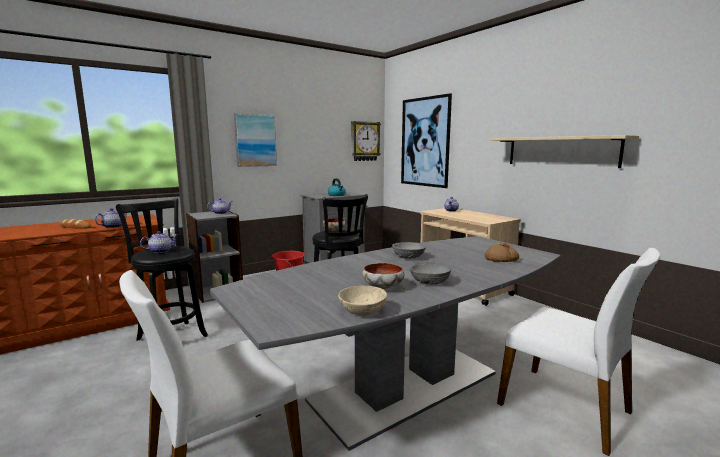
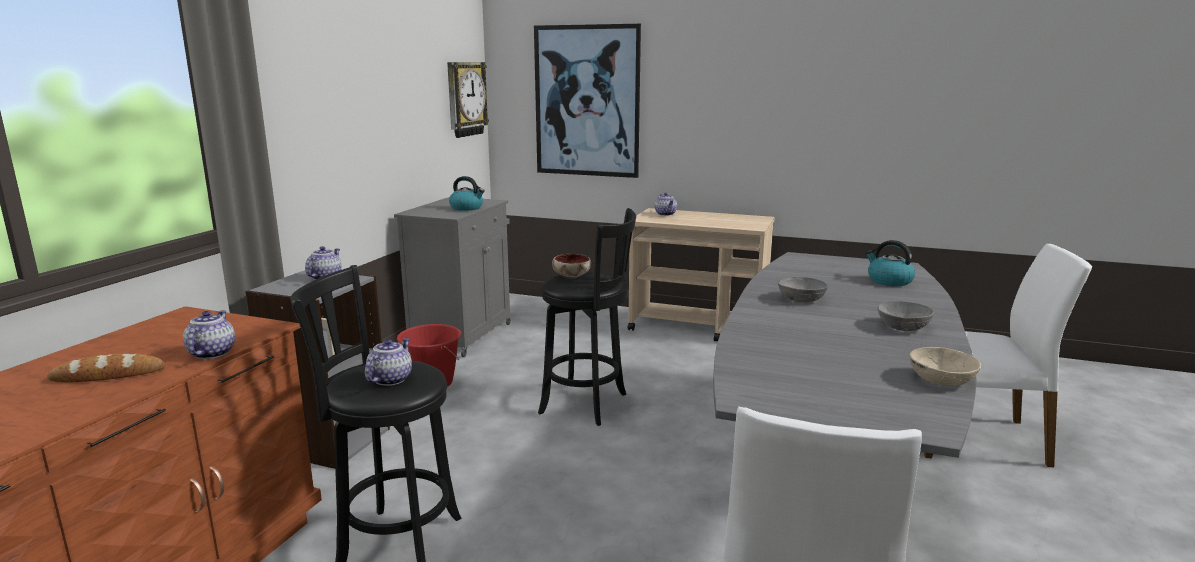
camera: 35 degrees left, 5 degrees up
picture [234,113,277,167] -> none
bowl [362,263,404,289] -> none
bread [485,243,519,262] -> kettle [866,240,915,286]
beige shelf [489,135,639,168] -> none

